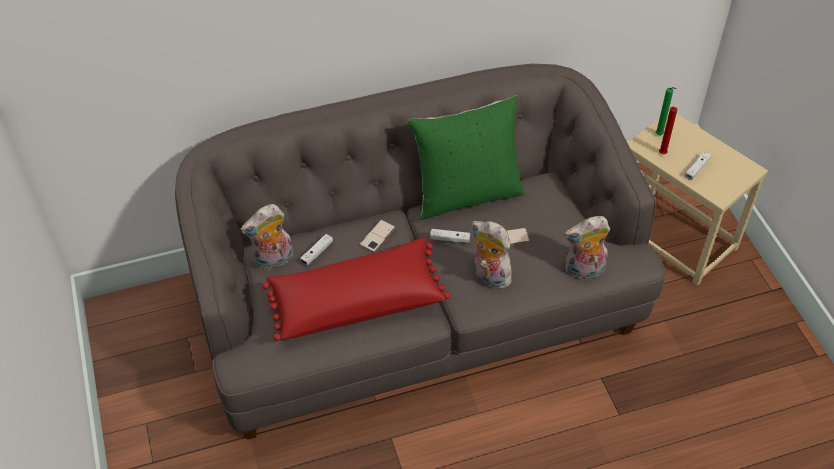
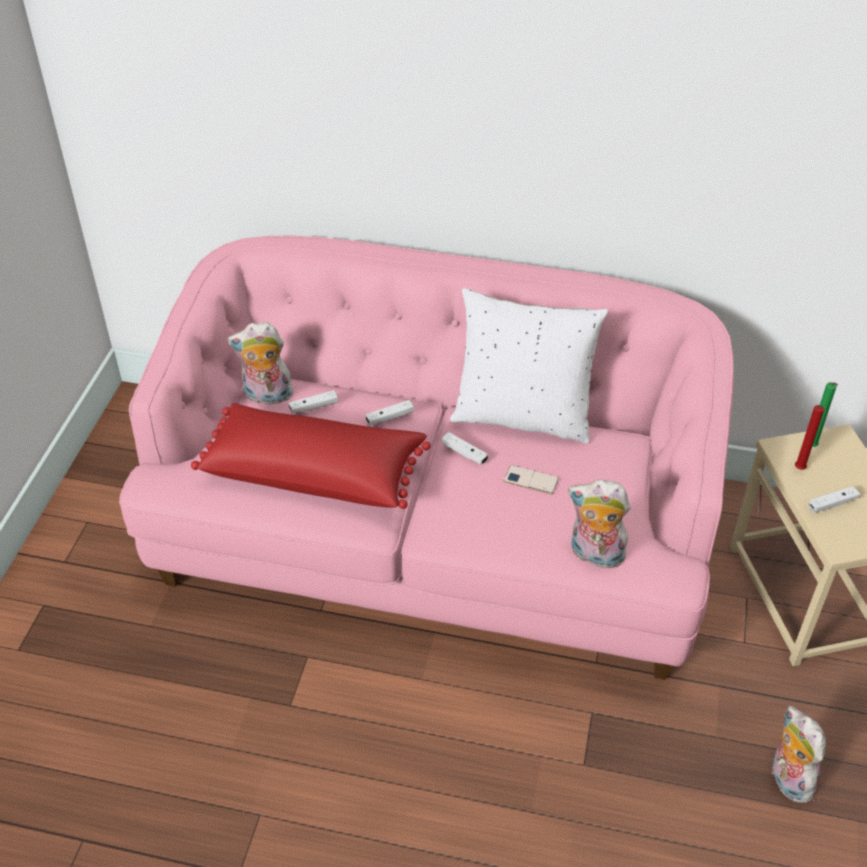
camera: 30 degrees right, 5 degrees down
grey sofa [175,64,666,440] -> pink sofa [119,236,734,680]
phone [359,220,396,252] -> white game controller [366,400,414,425]
green pillow [408,95,524,220] -> white pillow [450,288,608,444]
plush toy [472,221,512,289] -> plush toy moved to [772,706,826,803]

